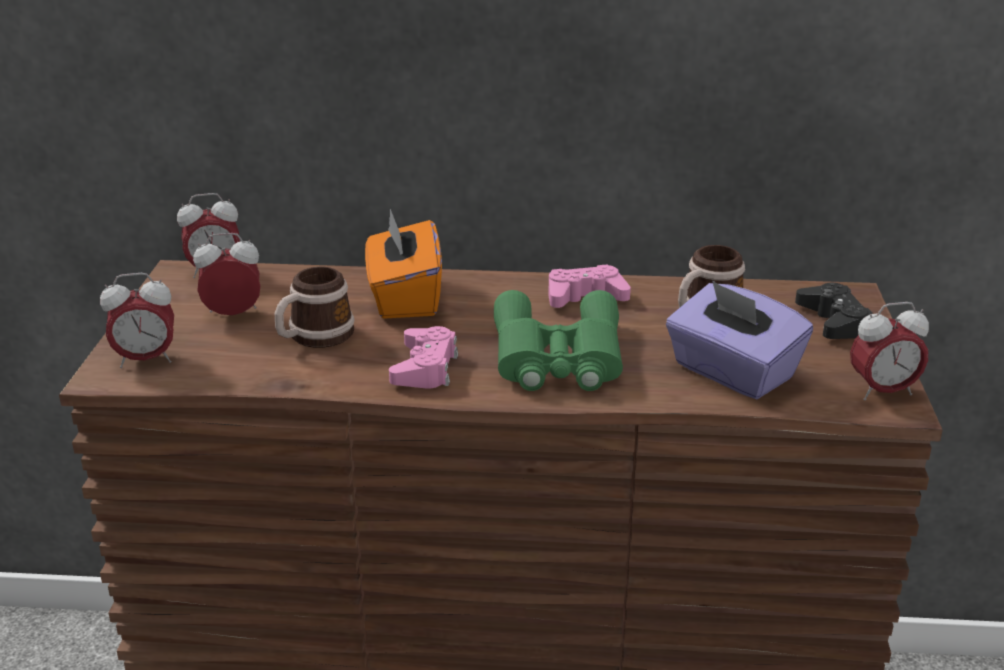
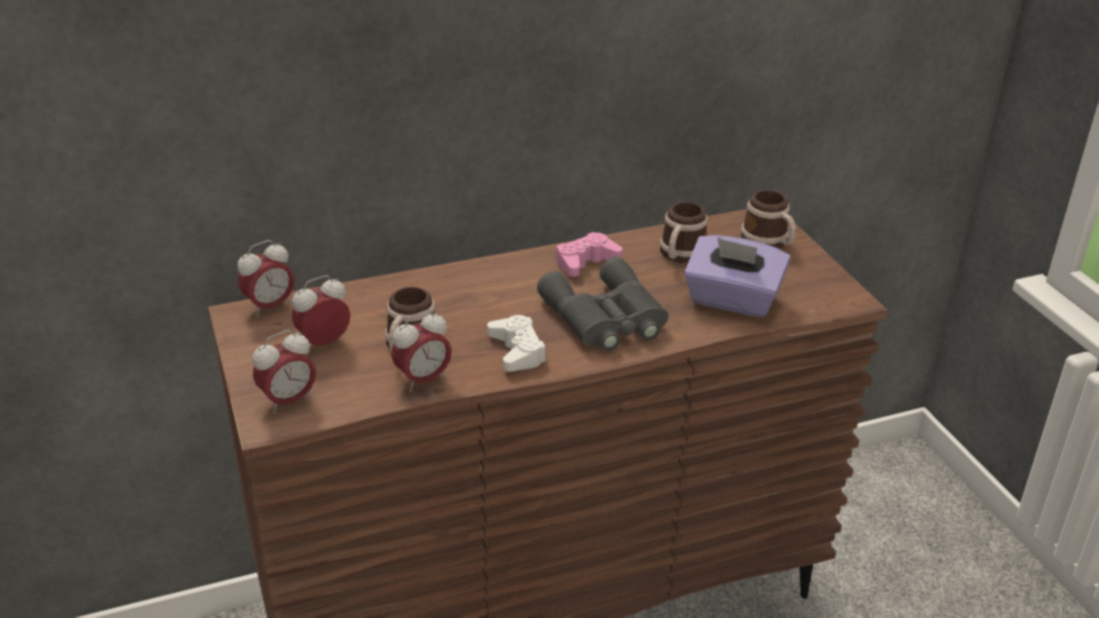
camera: 25 degrees left, 5 degrees up
orange tissue box [365,209,442,319] -> none
pink game controller [389,326,458,389] -> white game controller [487,315,547,372]
green binoculars [494,290,623,391] -> grey binoculars [537,257,668,351]
black game controller [795,283,873,339] -> mug [741,190,796,249]
alarm clock [850,302,929,401] -> alarm clock moved to [391,310,452,392]

